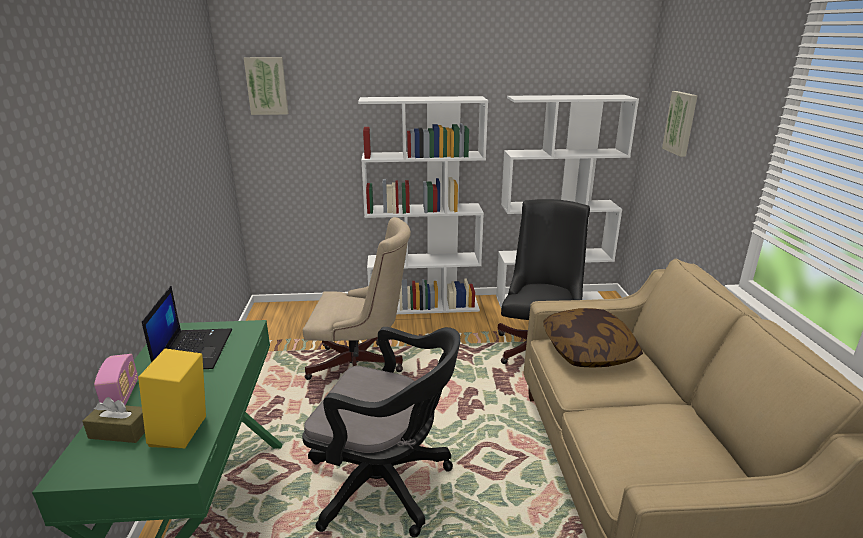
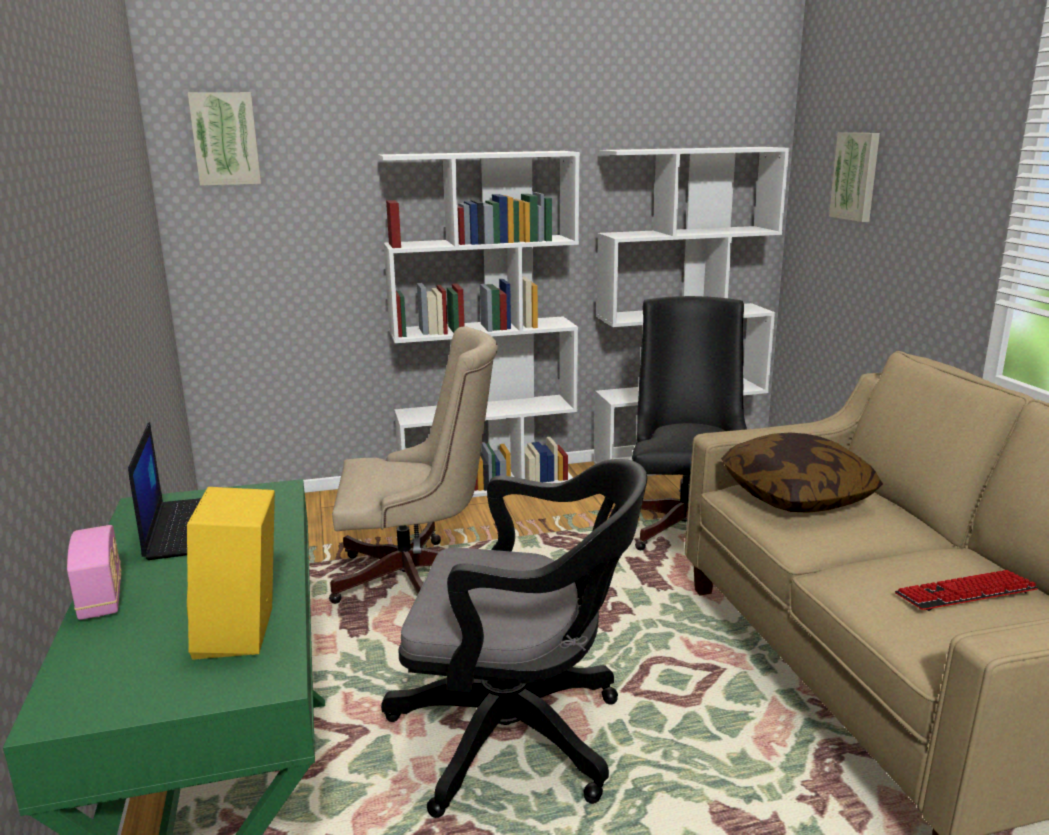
camera: 10 degrees left, 5 degrees down
brown tissue box [83,397,145,443] -> none
none -> keyboard [895,570,1038,611]

